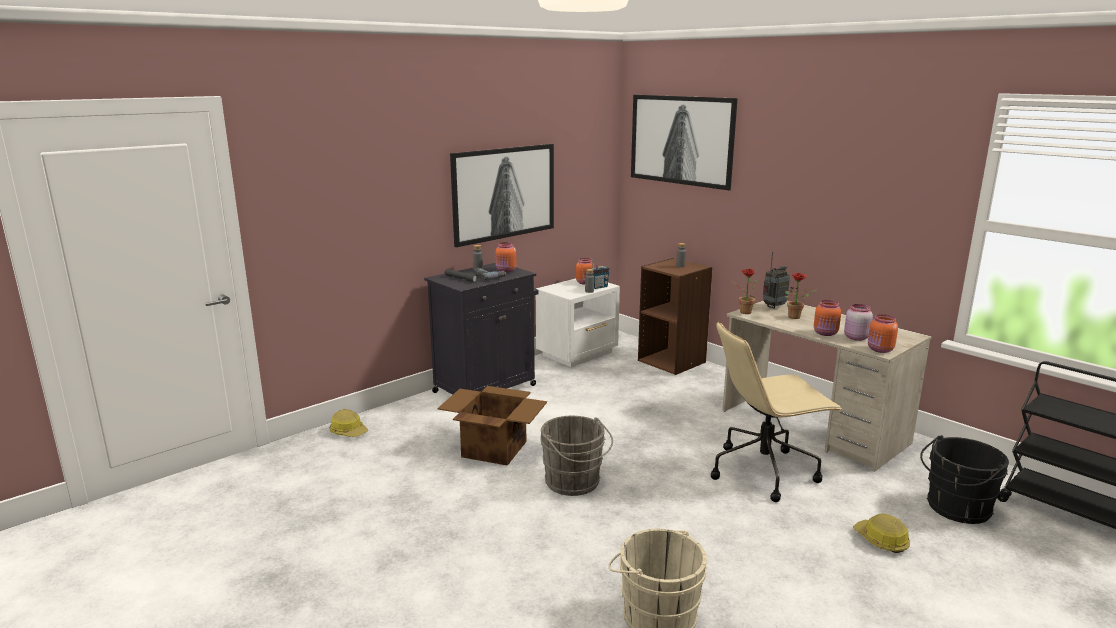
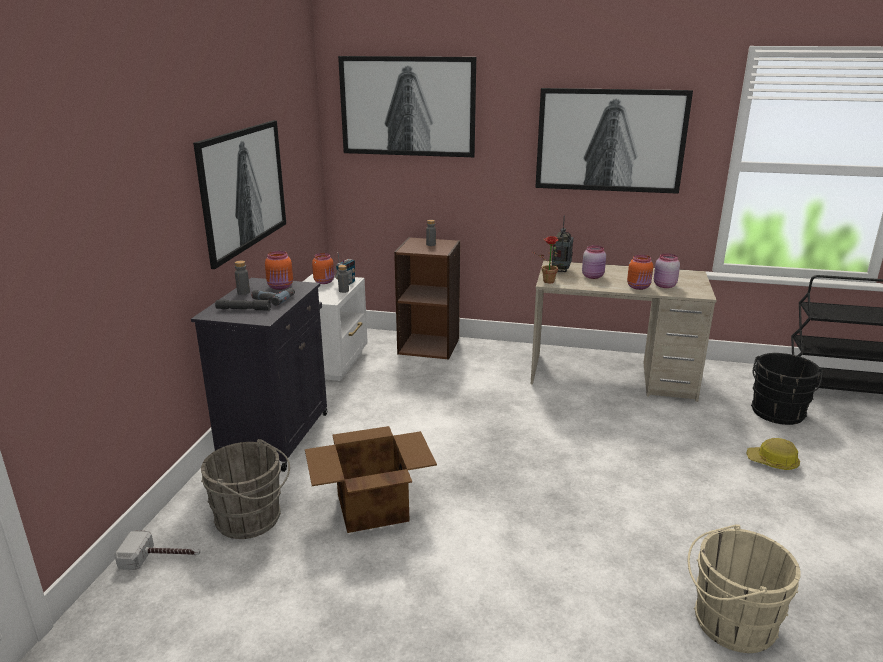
camera: 35 degrees left, 5 degrees up
hard hat [329,409,368,437] -> hammer [114,531,201,570]
grey bucket [541,416,613,496] -> grey bucket moved to [201,439,290,539]
beige office chair [711,321,842,502] -> none
potted plant [785,273,818,319] -> pink jar [582,245,606,279]
orange jar [868,314,898,353] -> none
none -> picture [535,88,693,194]

